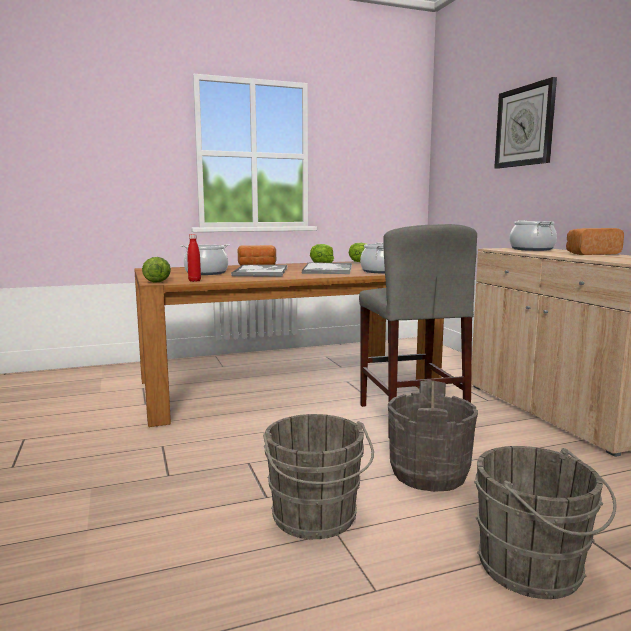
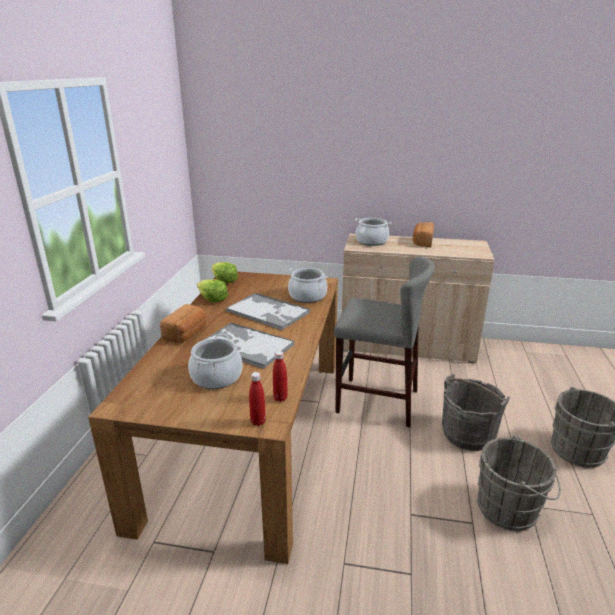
camera: 60 degrees left, 15 degrees up
lettuce [142,257,171,283] -> red bottle [249,372,266,426]
wall clock [494,77,557,169] -> none

